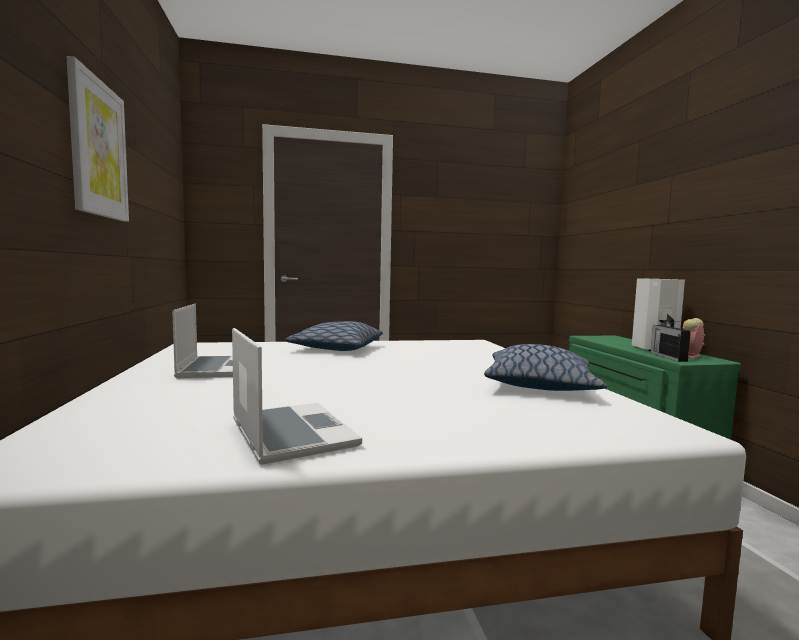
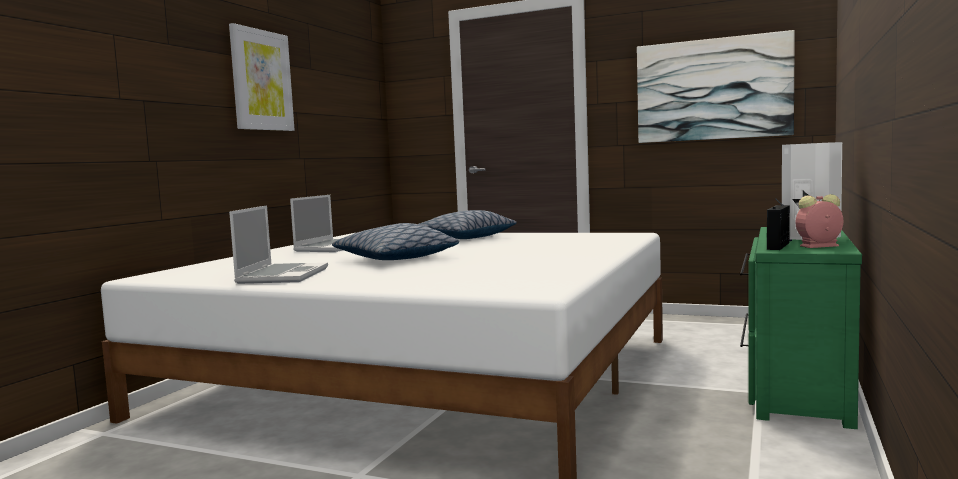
camera: 35 degrees right, 0 degrees up
pillow [484,344,607,391] -> pillow moved to [332,223,459,260]
none -> picture [637,30,795,143]

